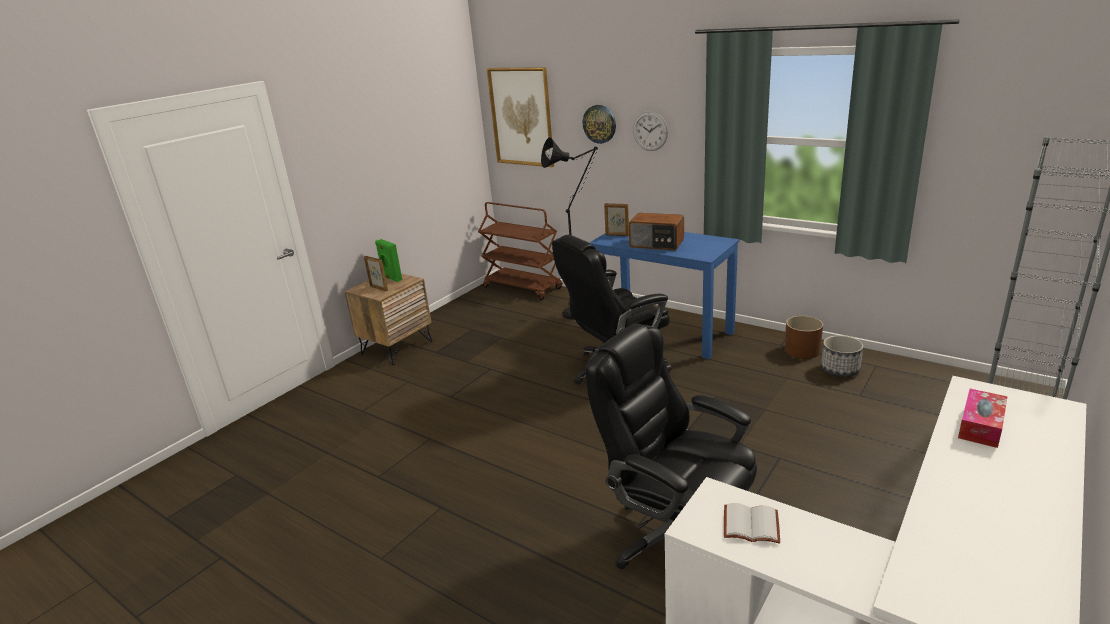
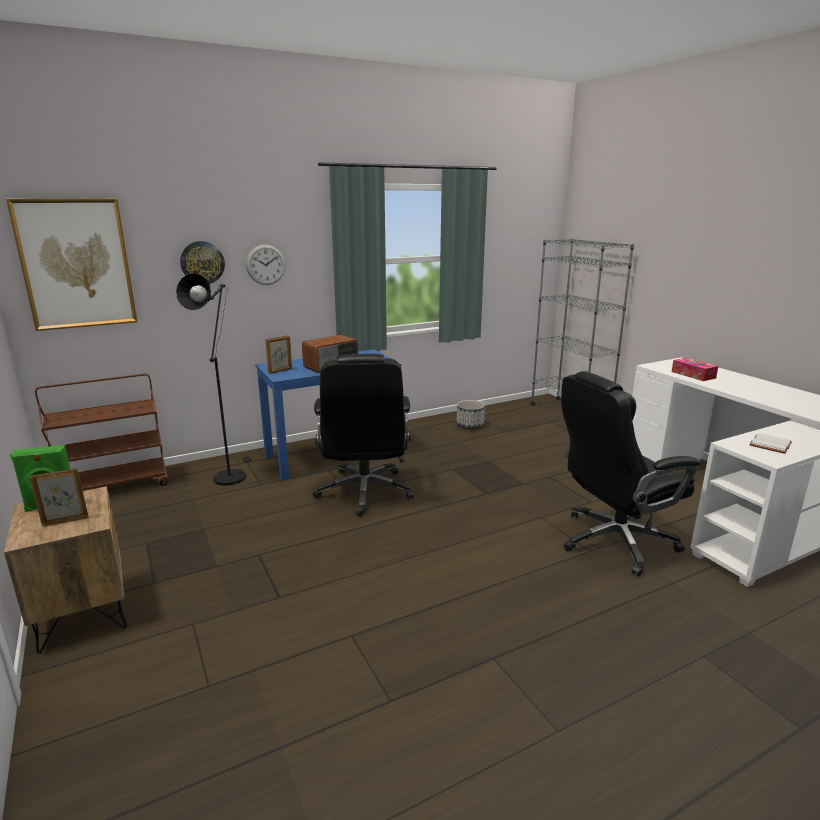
camera: 65 degrees left, 5 degrees down
brown planter [785,316,823,359] -> none

